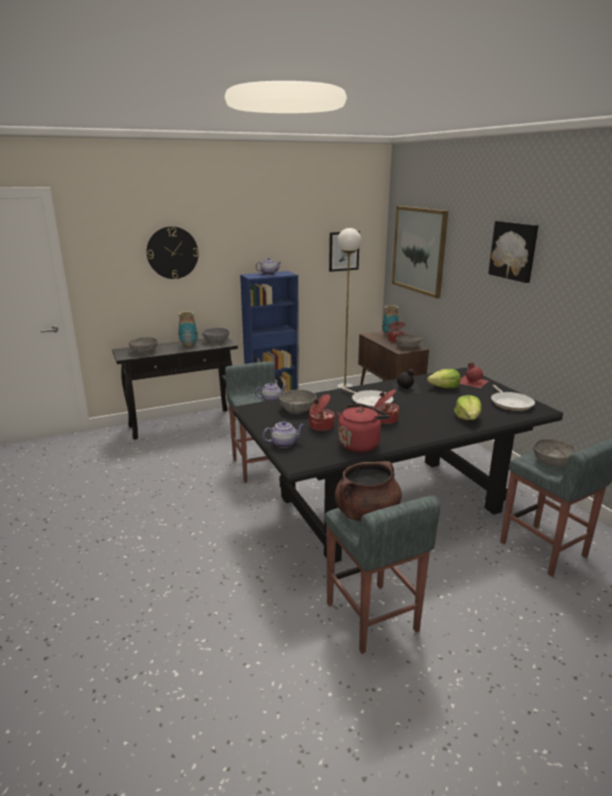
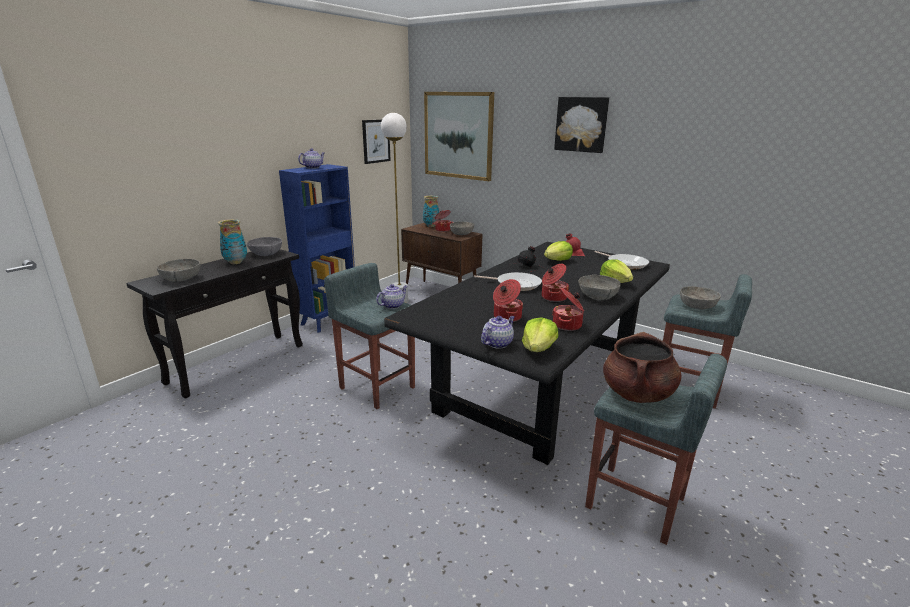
camera: 30 degrees left, 0 degrees up
wall clock [147,226,198,279] -> none
grey bowl [279,390,317,413] -> grey bowl moved to [578,275,621,300]
red kettle [337,404,390,453] -> cooking pot [552,288,584,331]
none -> lettuce [522,317,558,352]

